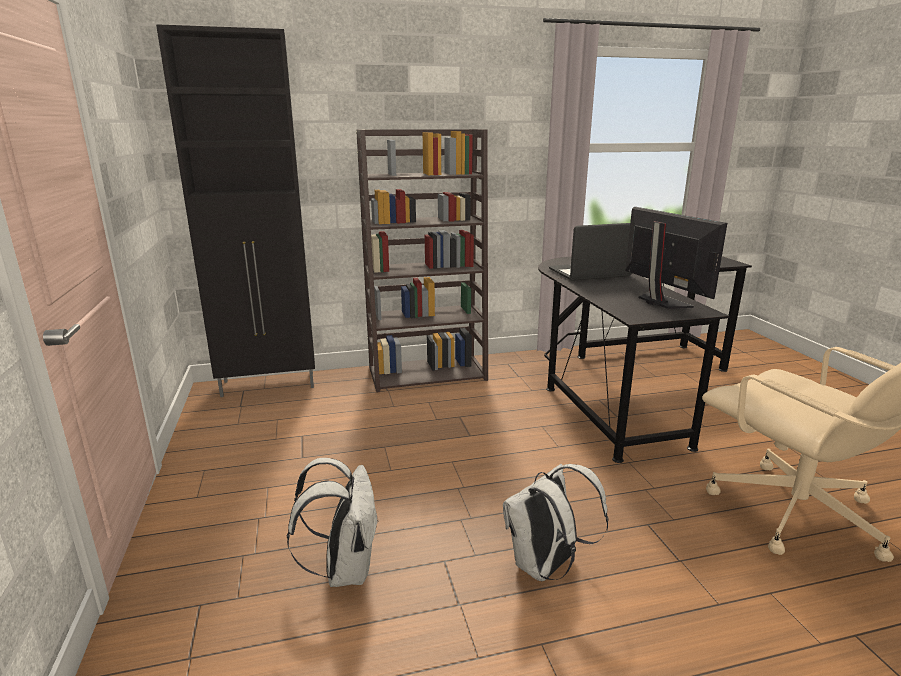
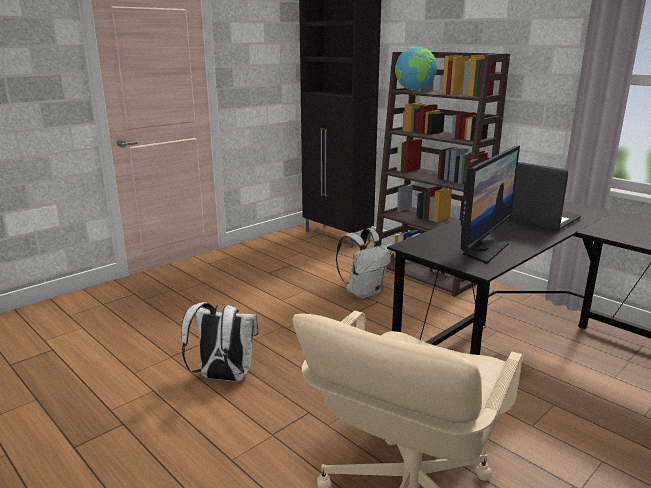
camera: 60 degrees right, 0 degrees up
white backpack [287,458,379,587] -> white backpack moved to [336,228,393,299]
none -> globe [395,46,437,91]

